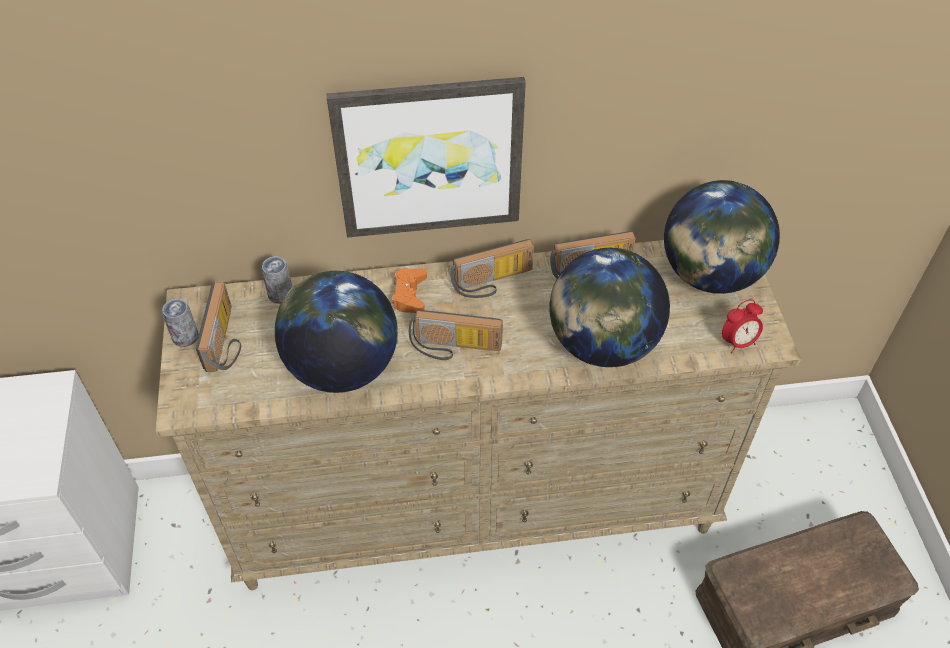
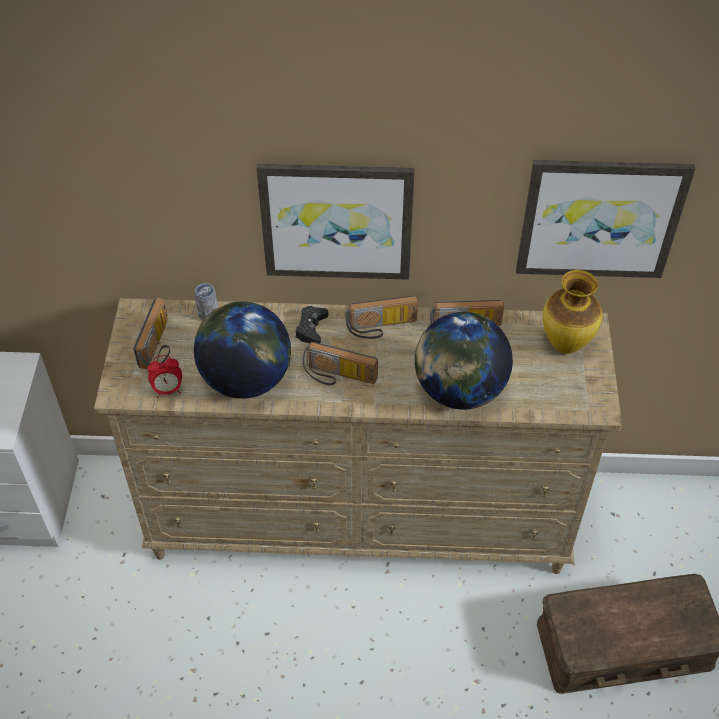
camera: 10 degrees right, 0 degrees up
can [162,299,199,347] -> none
orange game controller [392,268,427,313] -> black game controller [295,306,328,343]
globe [664,180,780,294] -> vase [543,270,602,354]
alarm clock [722,299,763,353] -> alarm clock moved to [147,355,182,398]
none -> picture [516,160,695,278]

